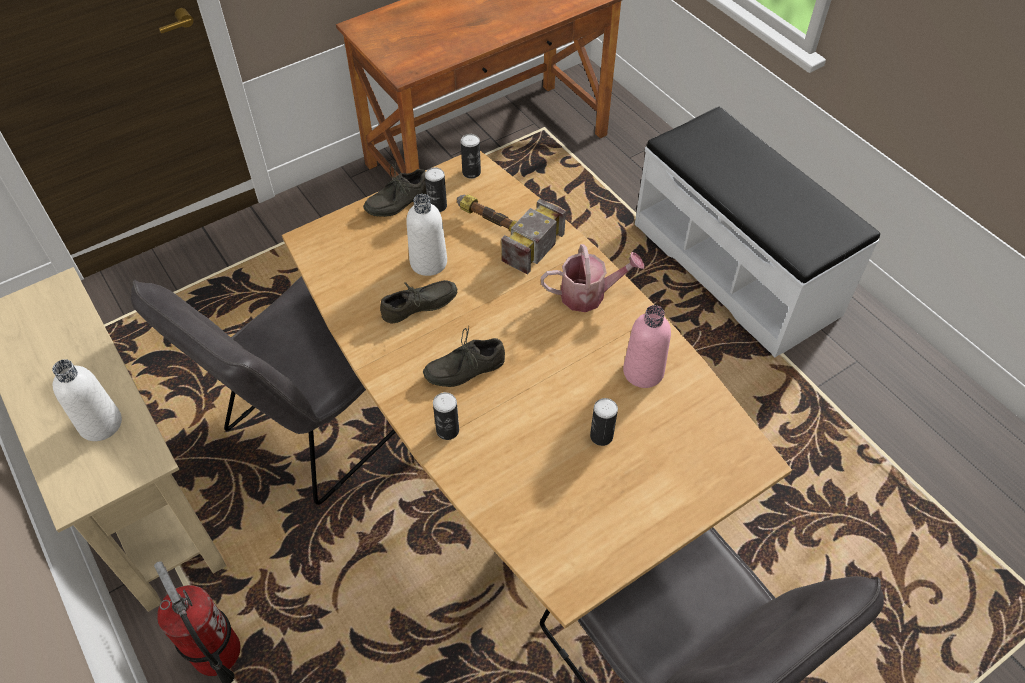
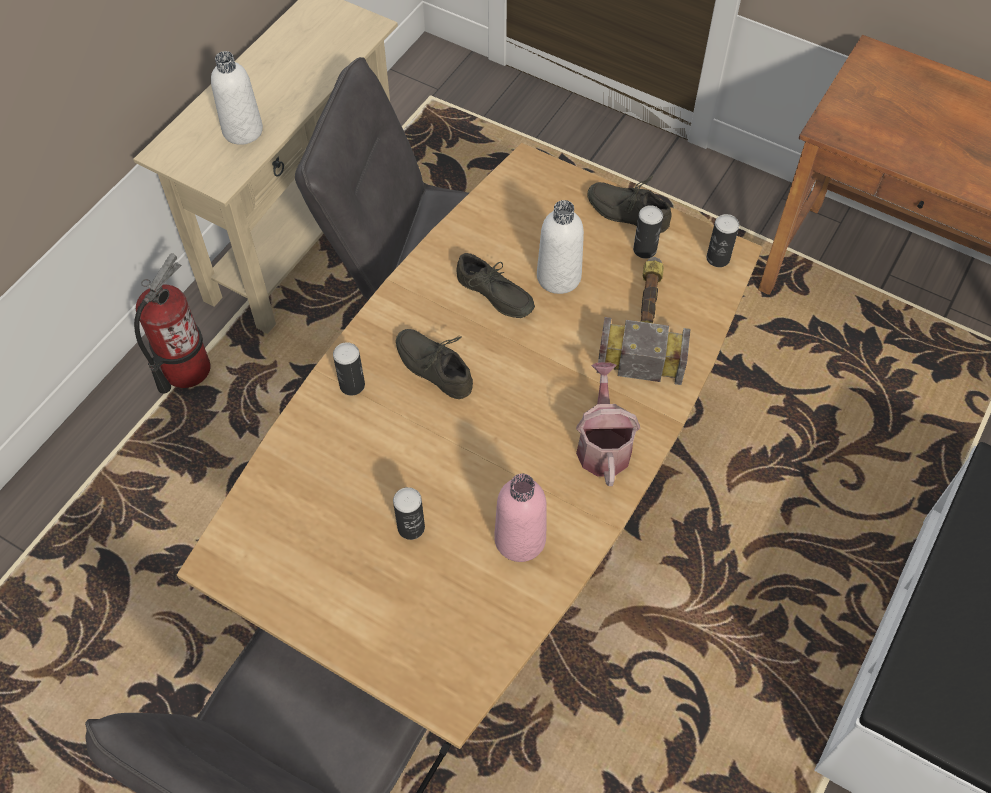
camera: 65 degrees right, 5 degrees up
watering can [541,244,645,312] -> watering can turned 150 degrees counterclockwise [576,362,640,486]

